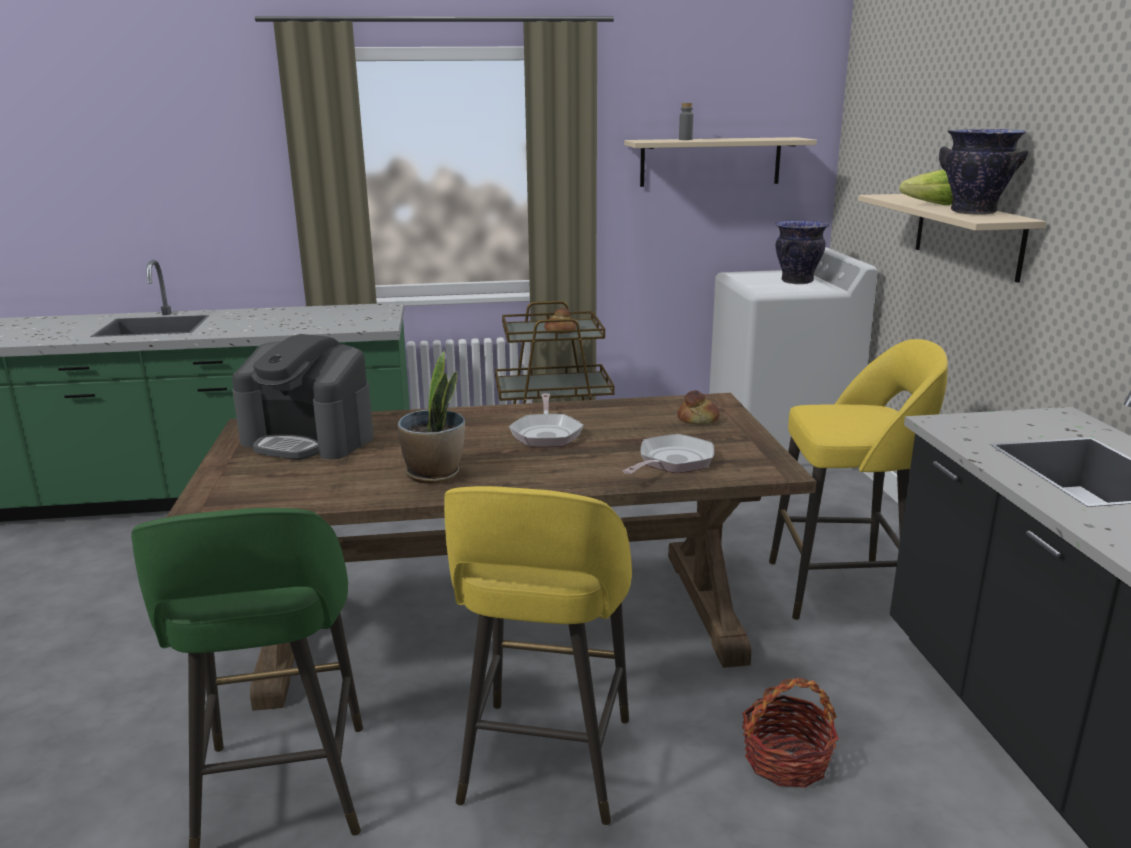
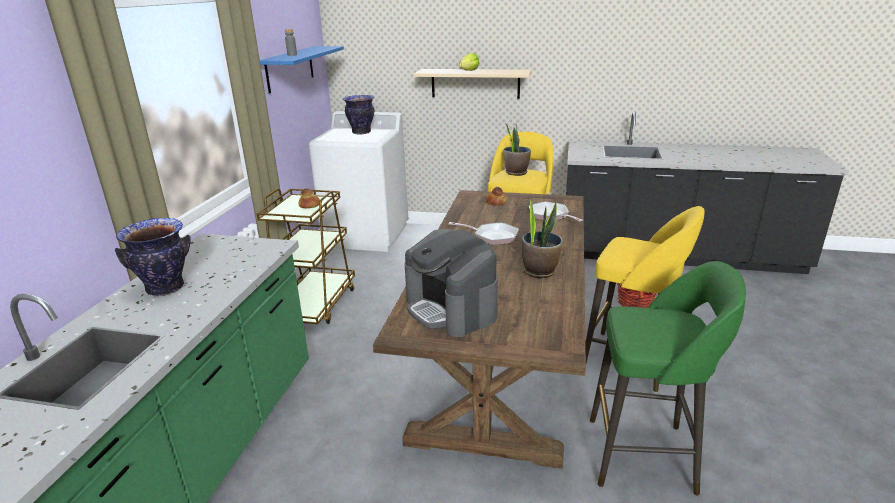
camera: 70 degrees left, 5 degrees up
coffee machine [232,334,374,460] -> coffee machine turned 105 degrees clockwise [405,229,498,337]
beige shelf [624,137,817,187] -> blue shelf [260,46,344,94]
vase [939,129,1028,215] -> vase moved to [115,218,191,296]
none -> potted plant [503,124,531,176]

